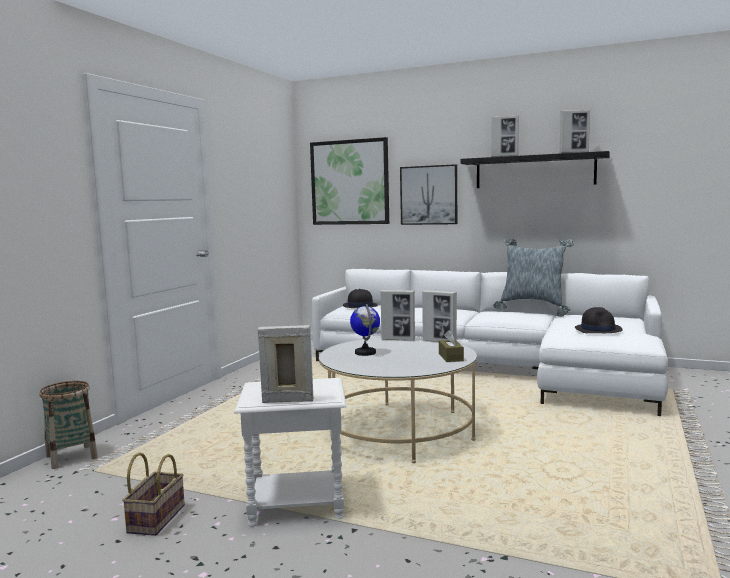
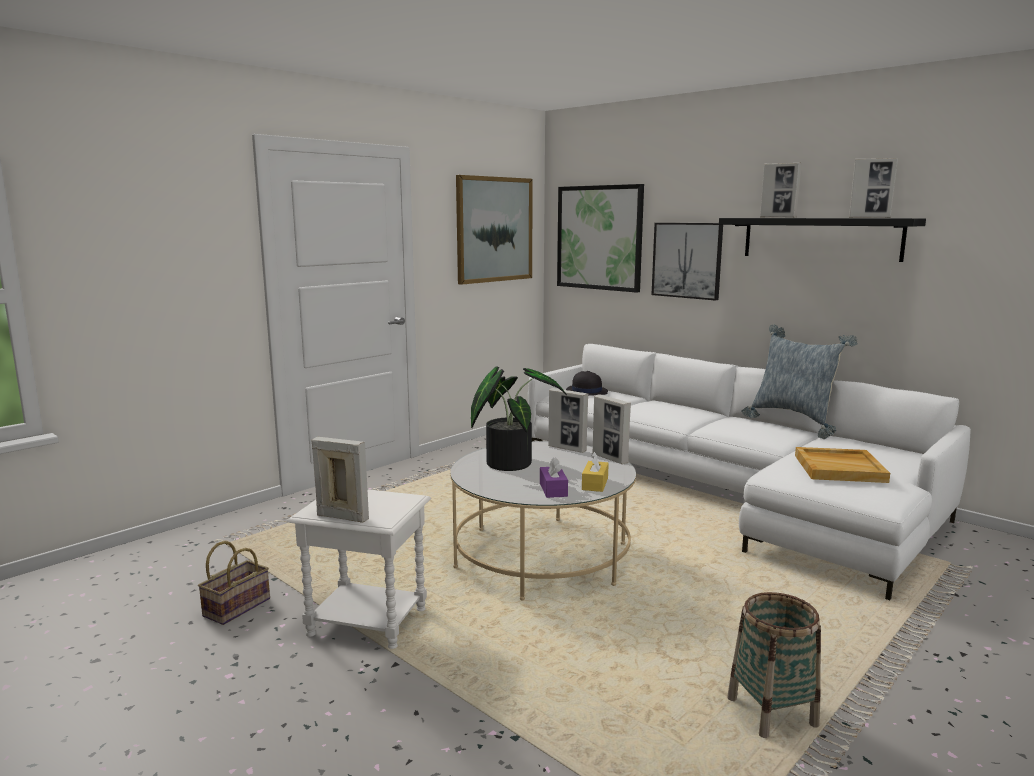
camera: 20 degrees right, 5 degrees up
basket [40,381,98,469] -> basket moved to [727,592,821,738]
globe [350,304,380,356] -> potted plant [471,366,567,471]
brown tissue box [439,330,464,362] -> yellow tissue box [582,452,609,492]
black hat [575,307,623,333] -> beige tray [795,447,890,483]
none -> picture [456,175,533,285]
none -> purple tissue box [540,457,568,498]

